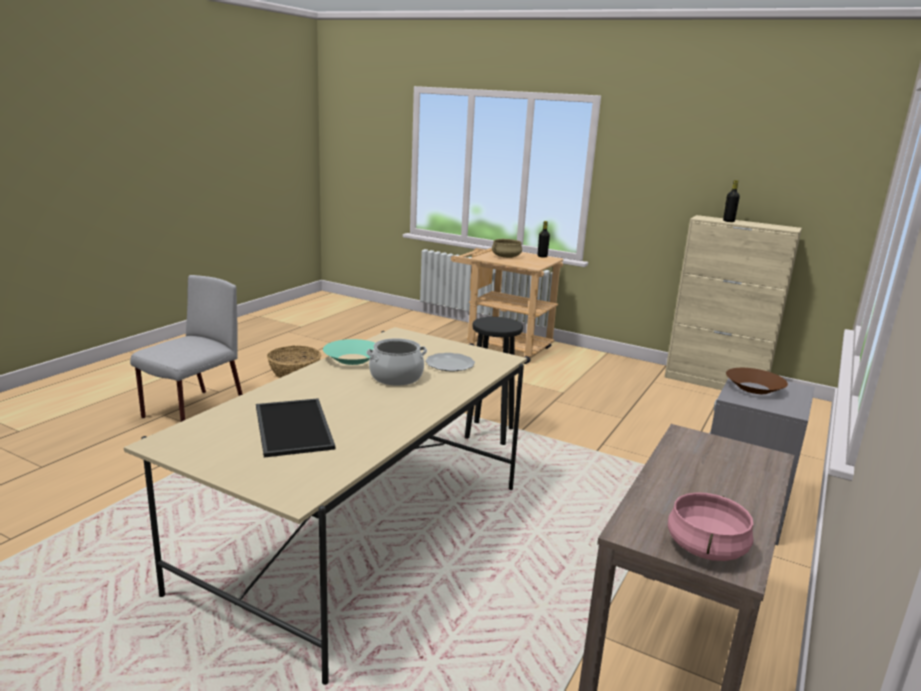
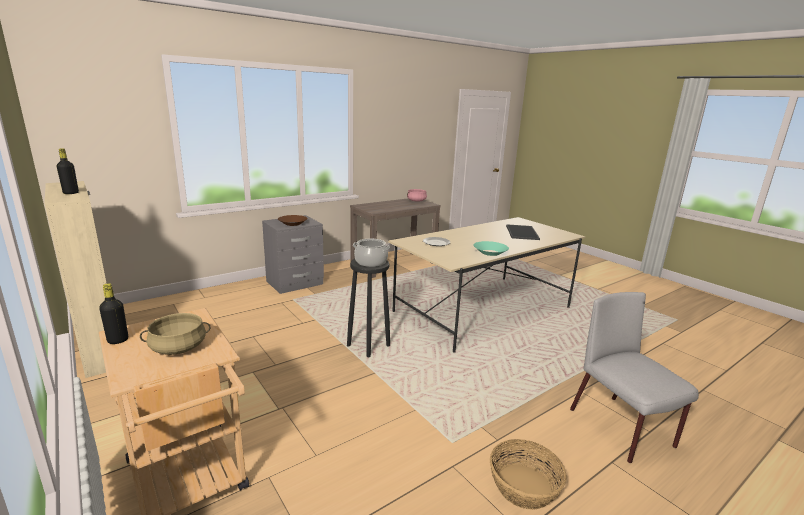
camera: 155 degrees left, 0 degrees up
grey chair [130,275,243,422] -> grey chair turned 105 degrees clockwise [570,292,699,463]
cooking pot [366,338,427,386] -> cooking pot moved to [353,239,390,267]

